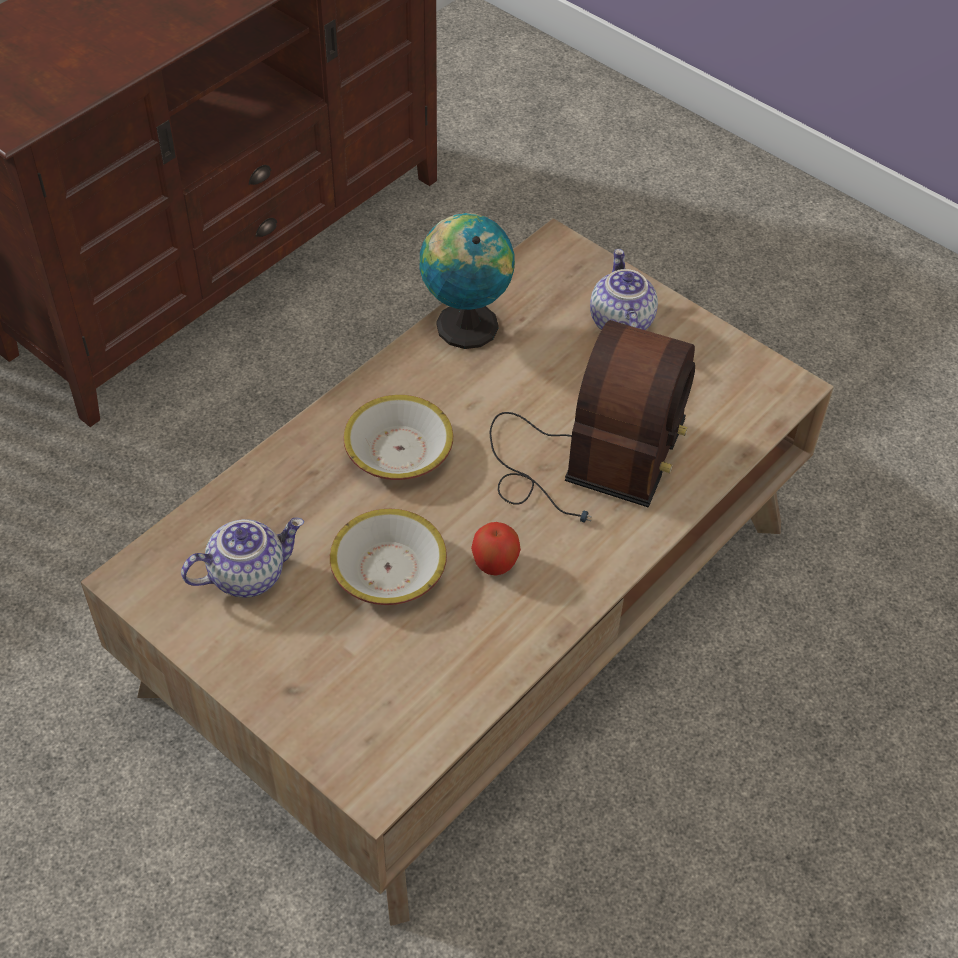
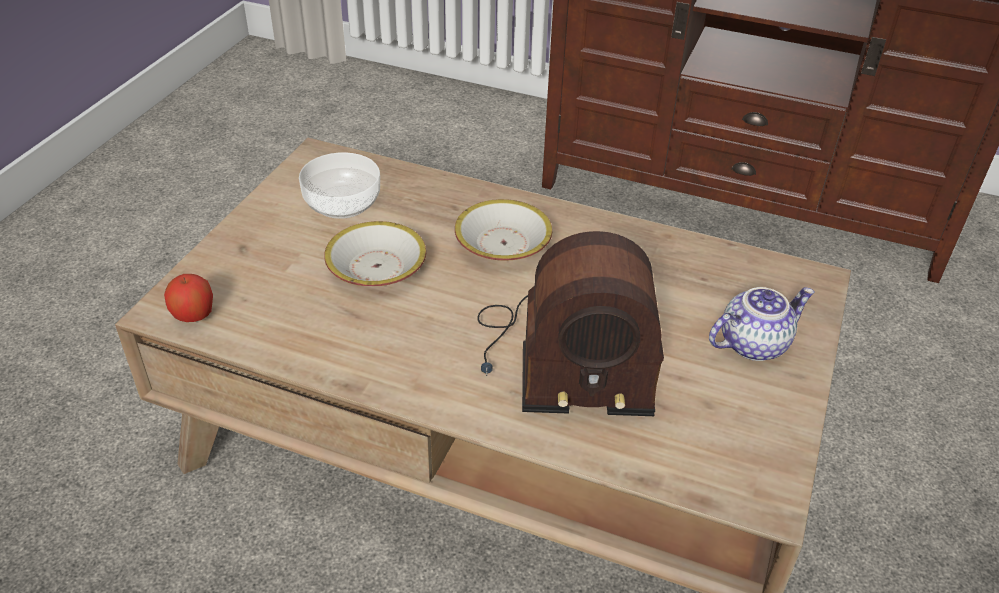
camera: 70 degrees right, 10 degrees down
teapot [181,518,304,597] -> bowl [299,152,380,219]
globe [420,213,515,349] -> none
apple [471,522,521,576] -> apple moved to [164,274,213,322]

